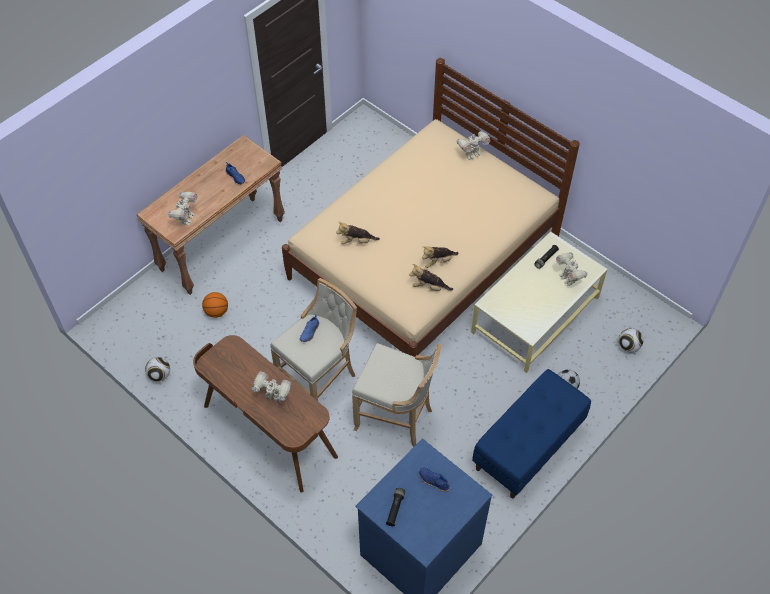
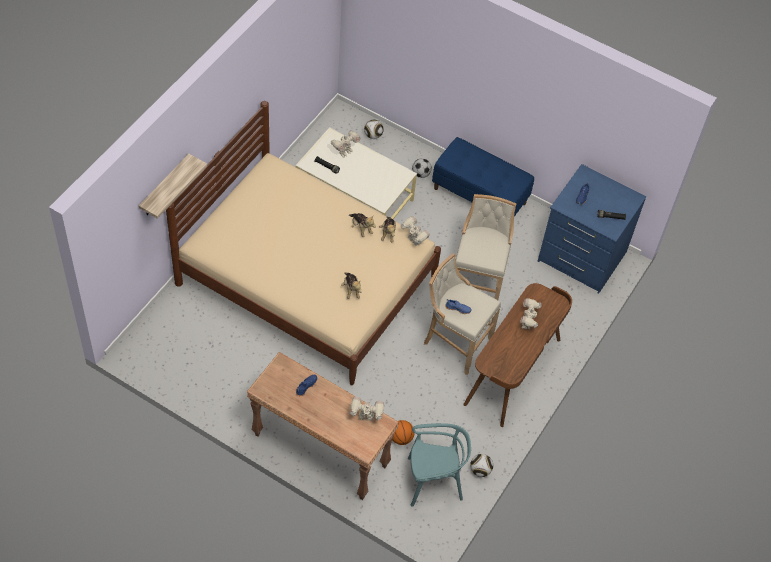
camera: 105 degrees left, 0 degrees up
toy robot [457,131,490,160] -> toy robot moved to [401,216,430,245]
none -> shelf [139,154,207,219]
none -> turquoise chair [408,423,471,506]

